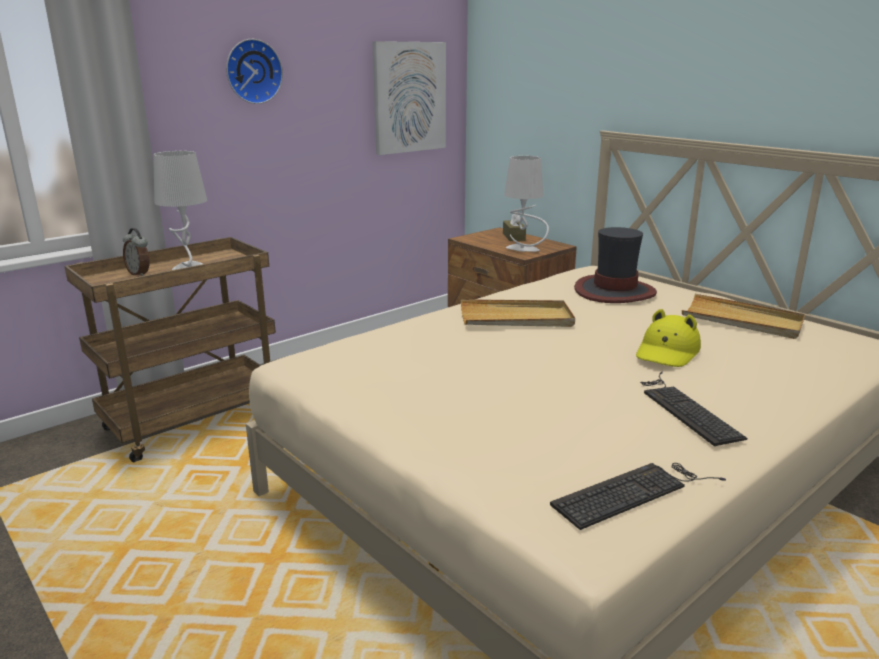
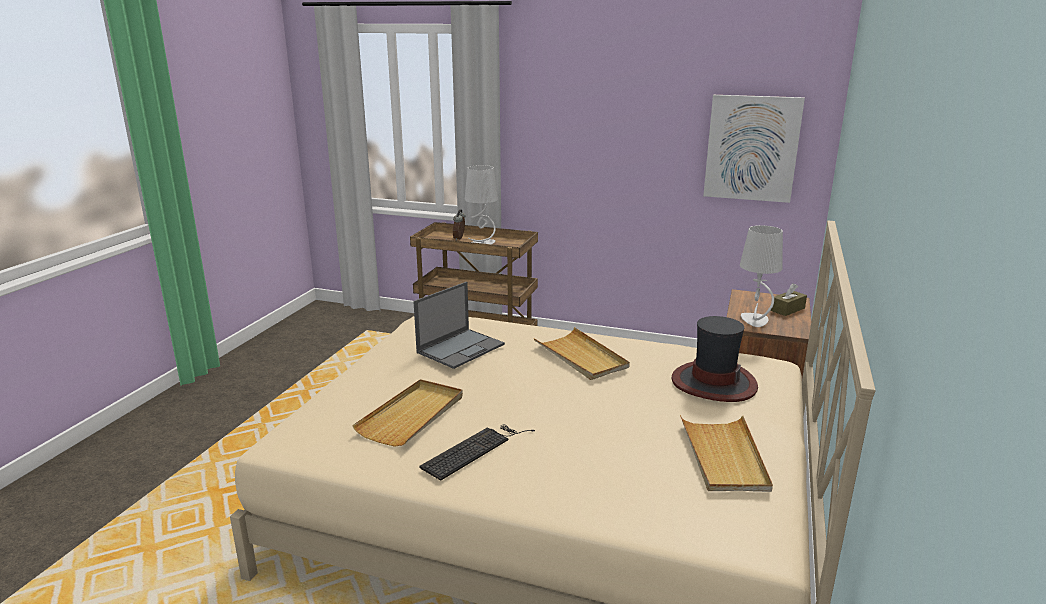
camera: 60 degrees right, 0 degrees up
wall clock [226,39,283,104] -> none
keyboard [550,463,726,530] -> none
yellow hat [636,309,701,367] -> none
none -> beige tray [352,379,463,447]
none -> laptop [413,282,505,369]

